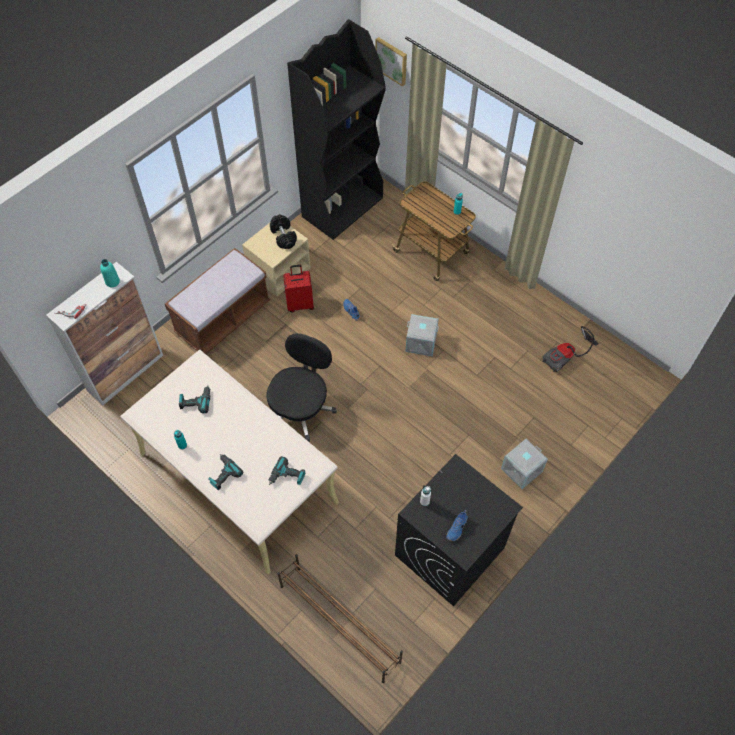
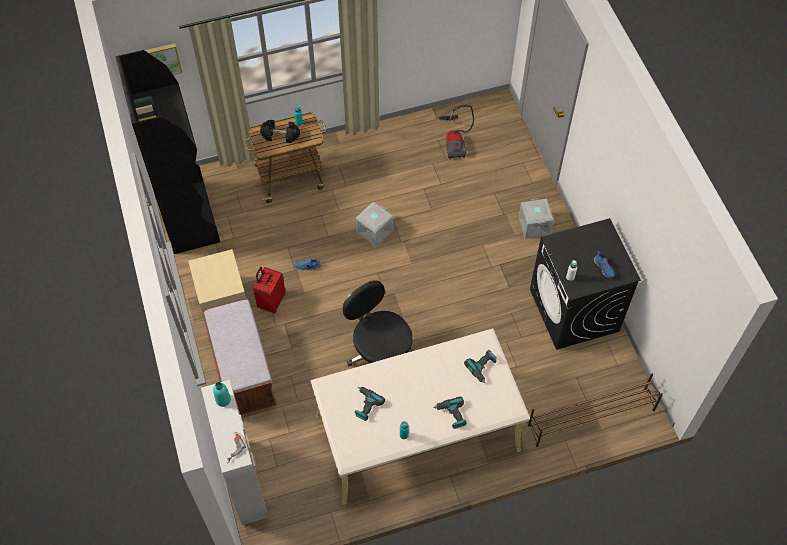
camera: 60 degrees left, 0 degrees up
black dumbbell [270,214,297,249] -> black dumbbell moved to [260,120,300,143]

